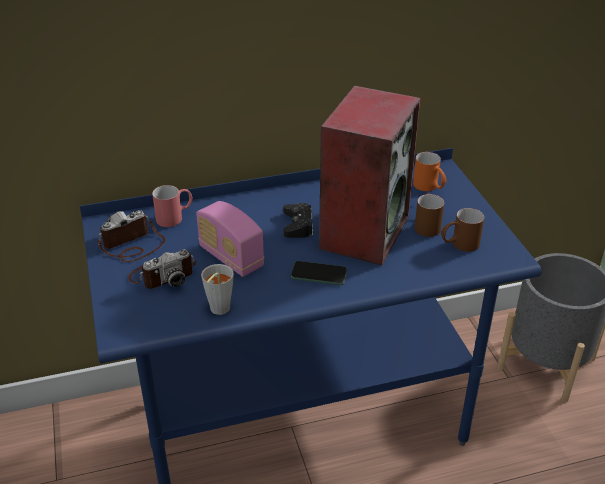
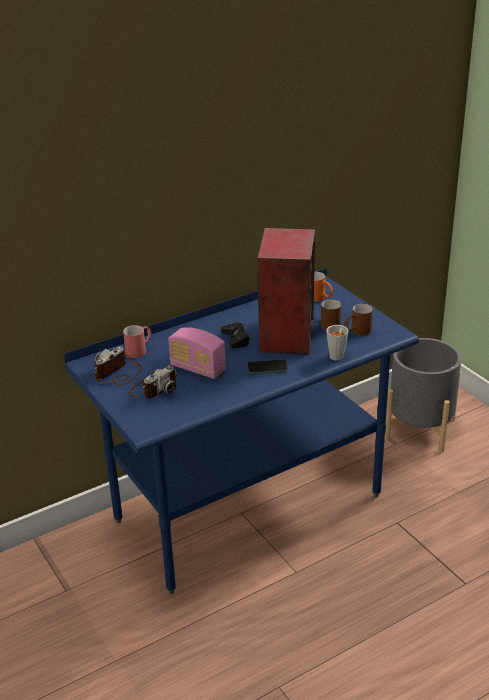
camera: 15 degrees left, 5 degrees down
grey cup [201,264,234,315] -> grey cup moved to [326,325,349,361]

